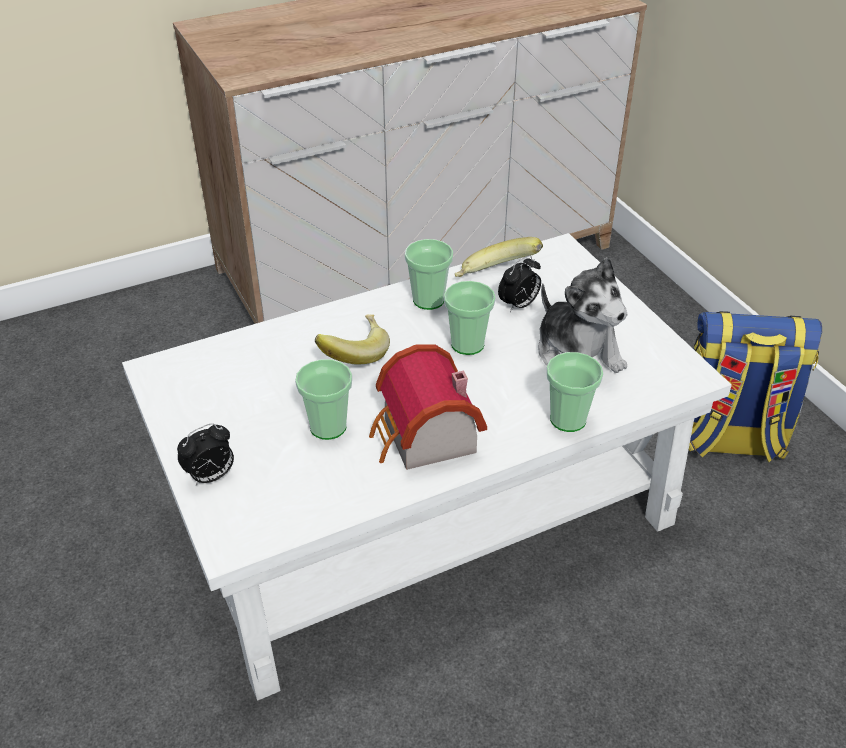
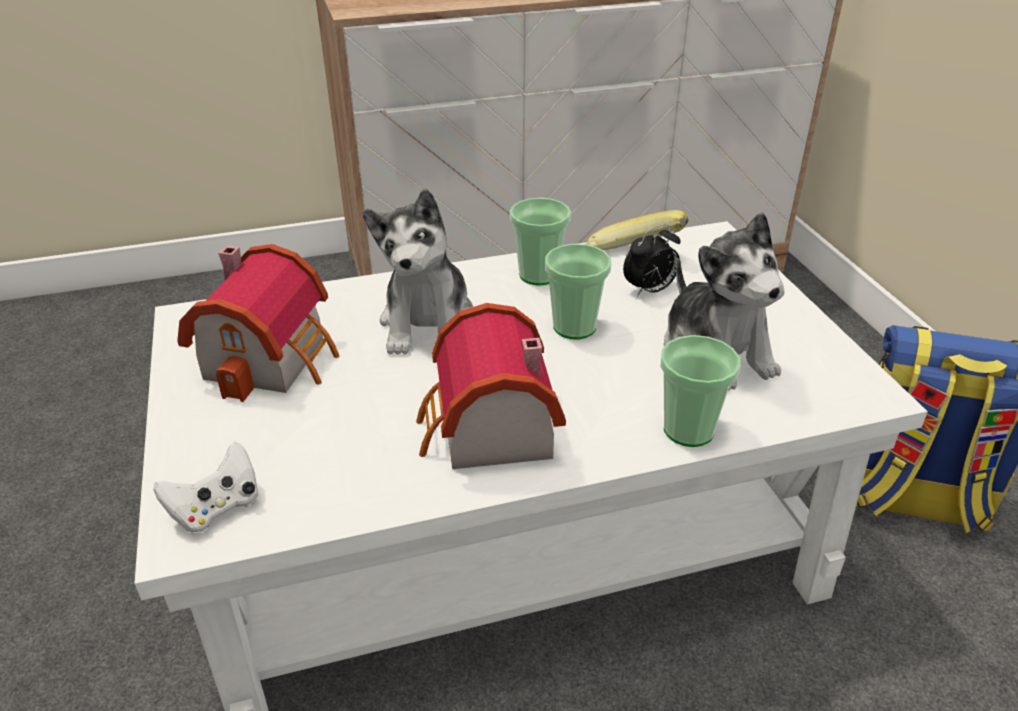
camera: 10 degrees right, 5 degrees down
alarm clock [177,423,234,485] -> none
cup [295,359,352,440] -> none
banana [315,314,390,364] -> plush toy [363,189,473,355]
none -> white game controller [153,441,259,534]
none -> toy house [177,244,340,402]

